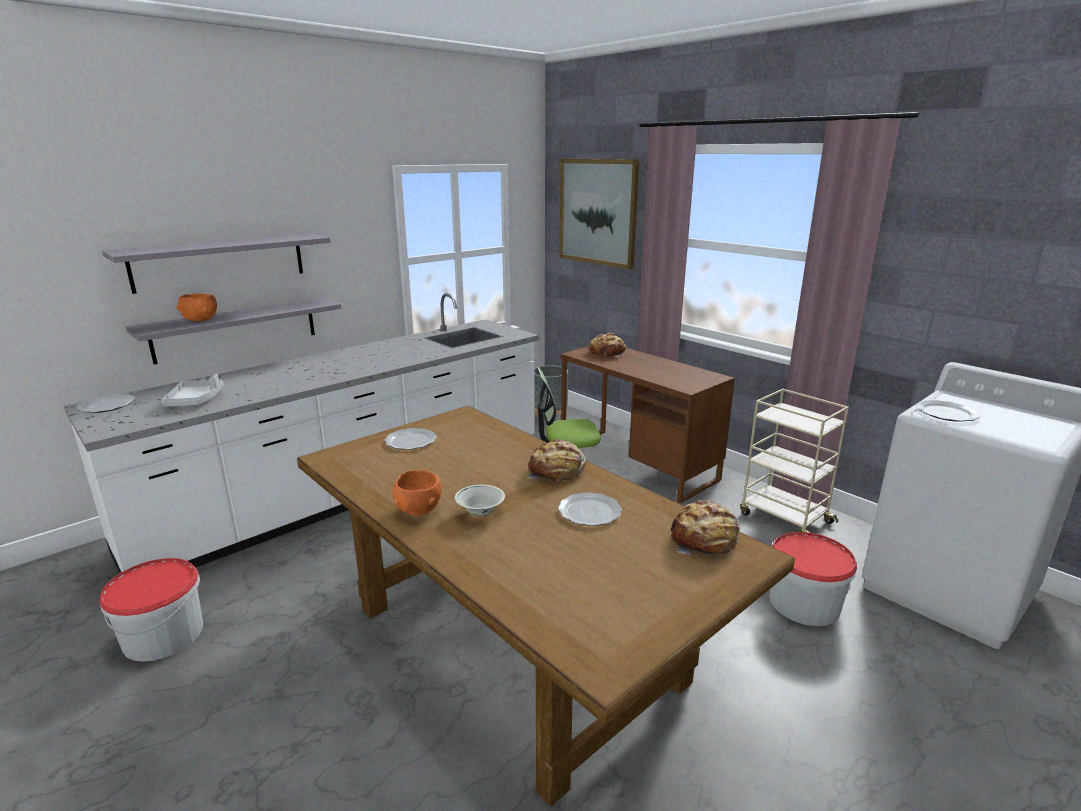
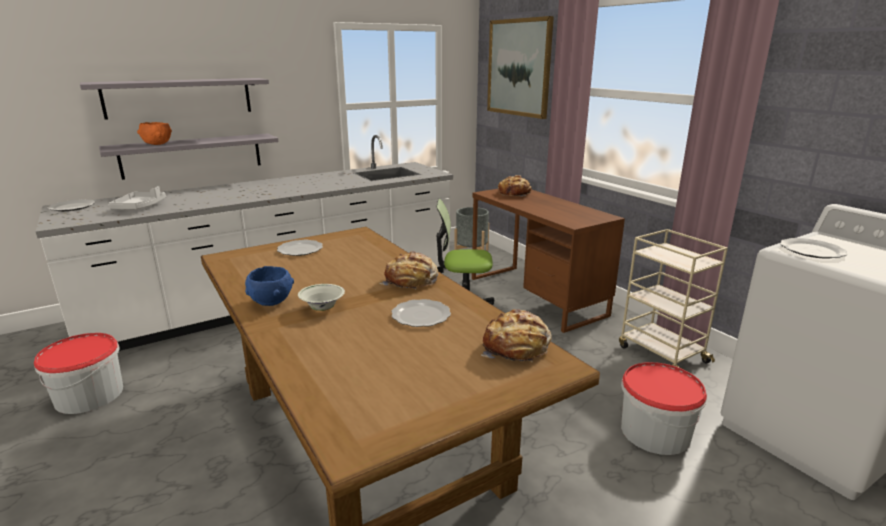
camera: 10 degrees right, 0 degrees up
orange bowl [392,470,442,516] -> blue bowl [245,266,294,306]

